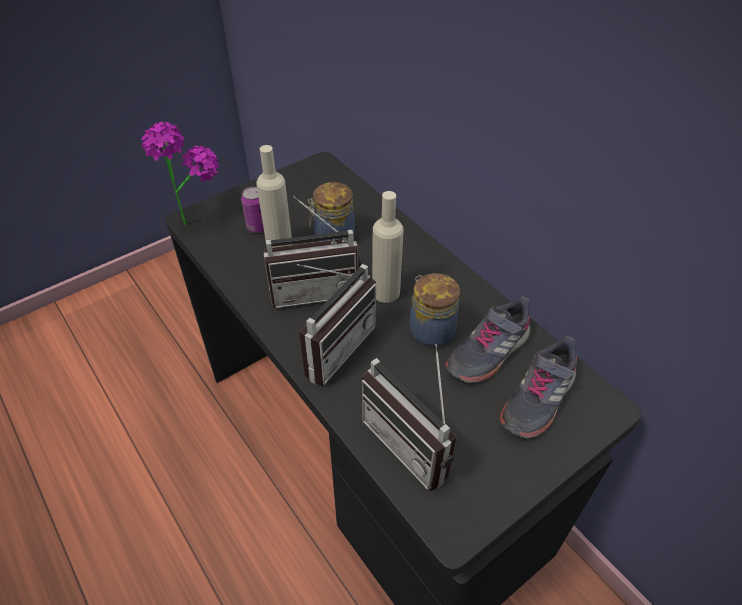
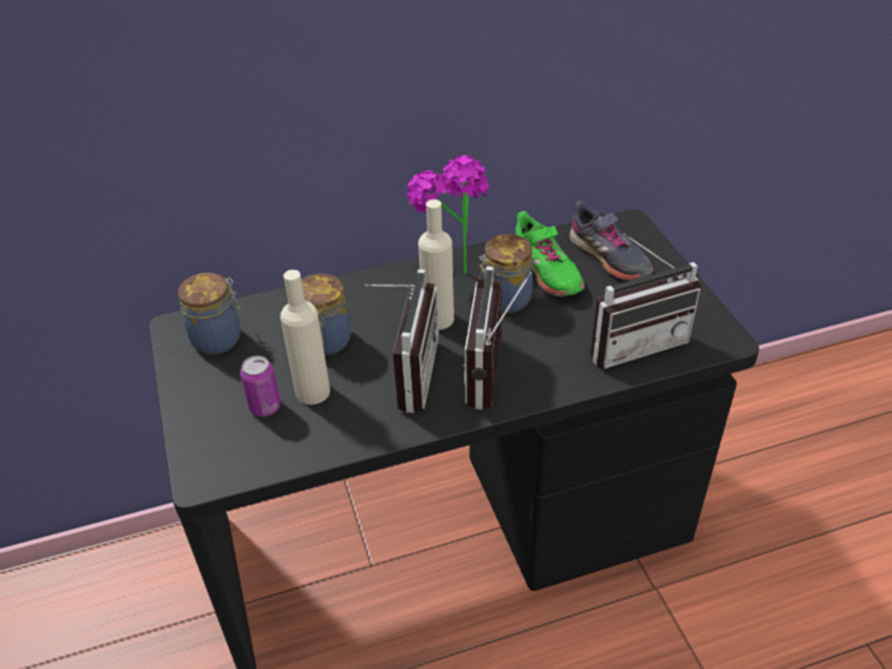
camera: 70 degrees left, 5 degrees down
potted plant [142,122,219,225] -> potted plant moved to [406,155,489,274]
radio [297,264,376,386] -> radio turned 135 degrees counterclockwise [464,266,531,410]
grey shoe [445,296,530,383] -> green shoe [515,211,584,297]
none -> jar [178,273,241,355]

